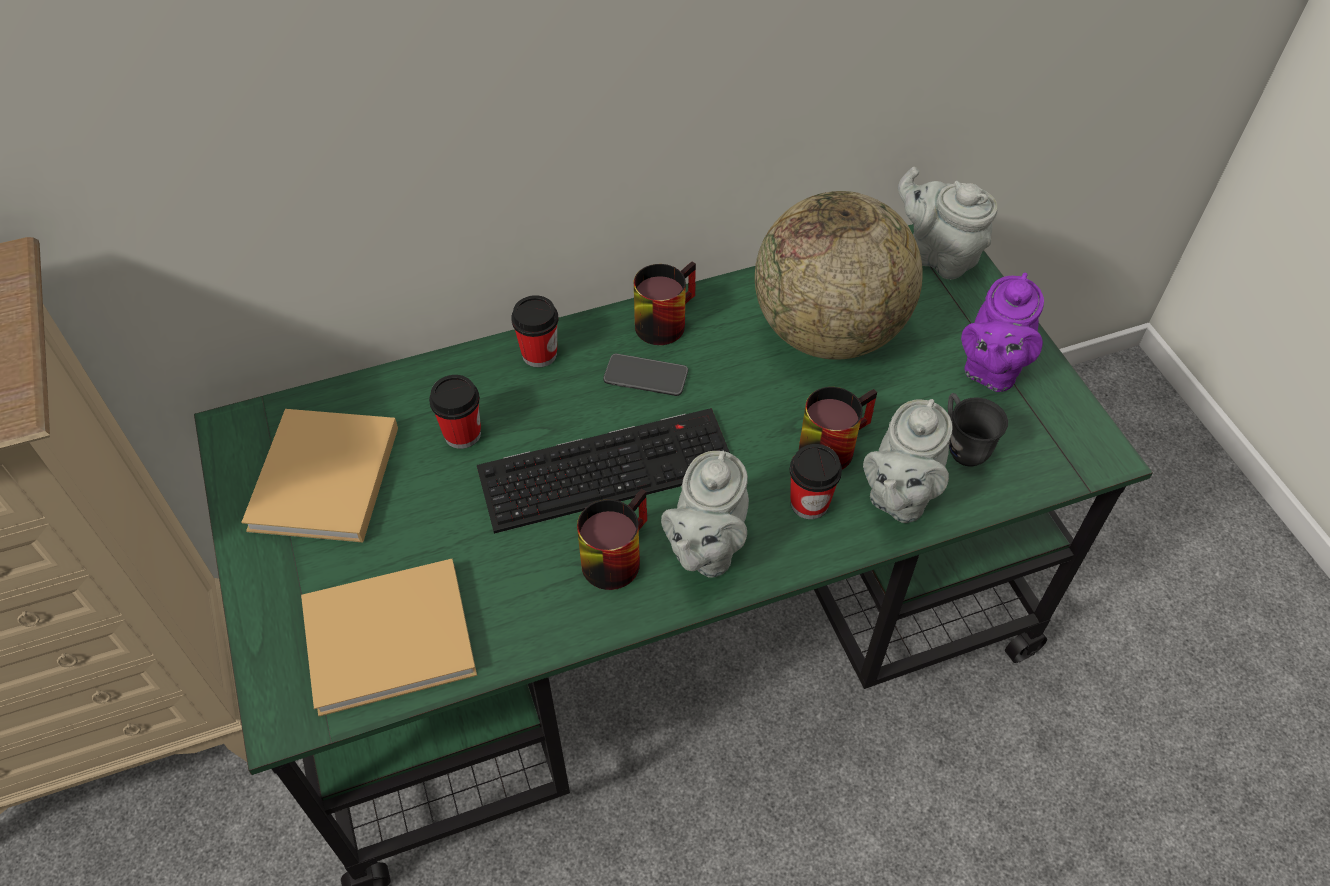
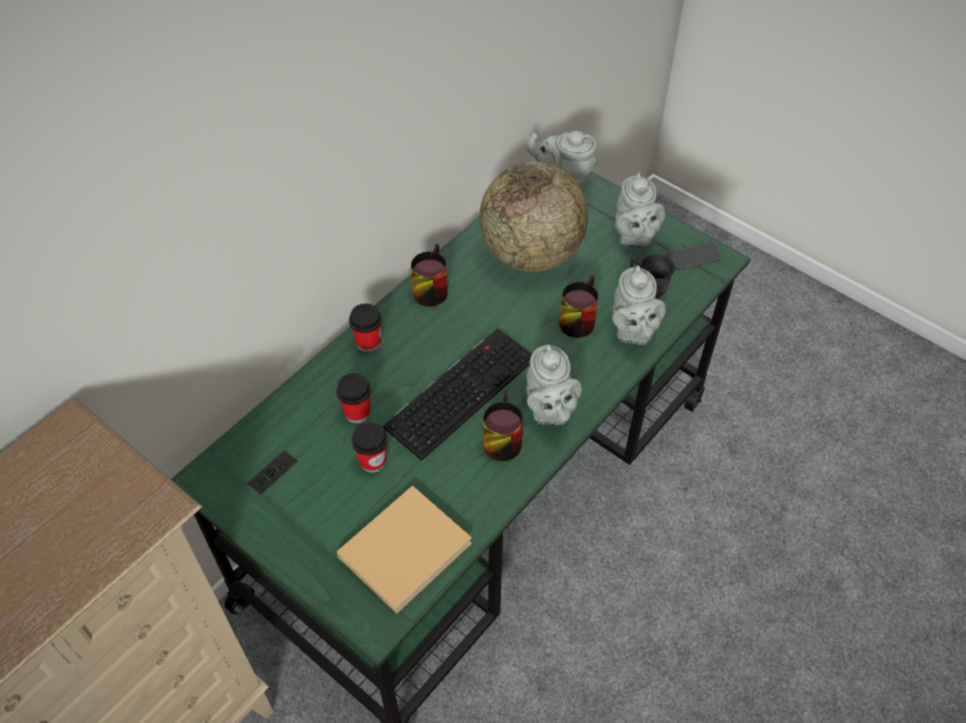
camera: 30 degrees left, 0 degrees up
beige book [241,409,398,543] -> none
phone [603,354,688,396] -> phone moved to [667,241,722,270]
cup [790,444,842,519] -> cup moved to [352,422,387,473]
purple teapot [961,273,1044,392] -> grey teapot [614,173,665,249]

